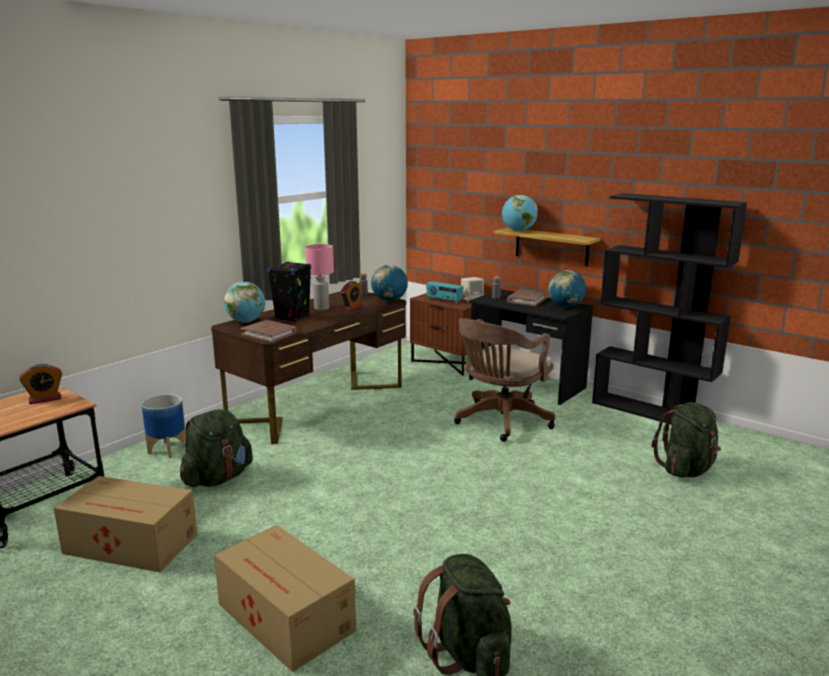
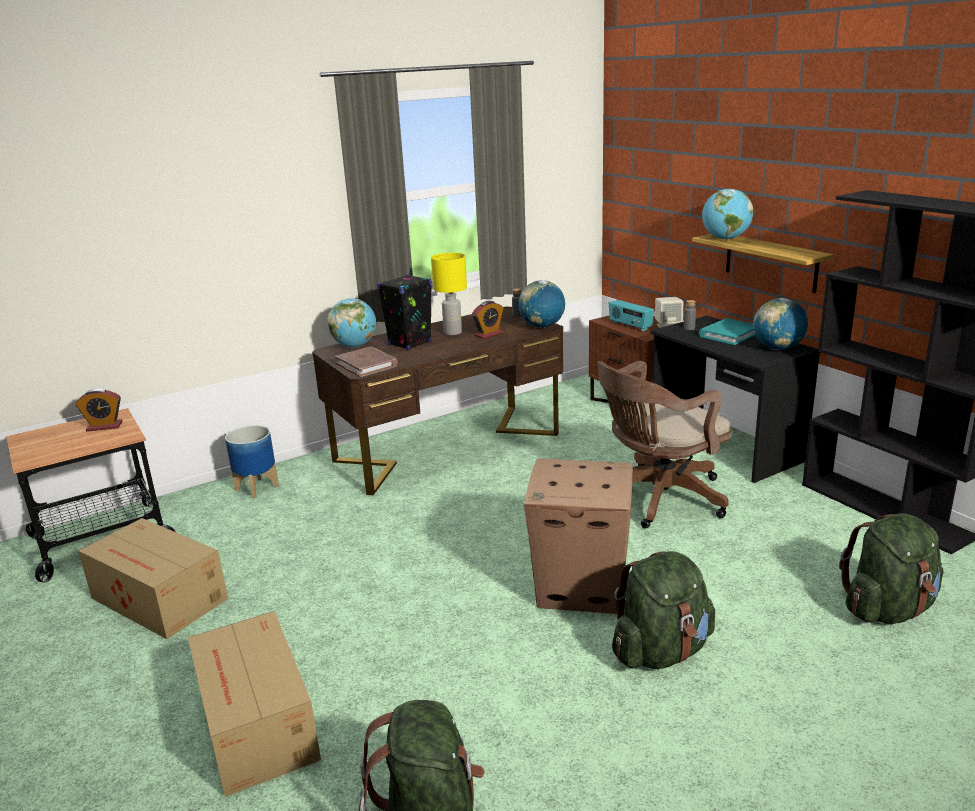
camera: 20 degrees right, 5 degrees up
green backpack [180,409,253,487] -> green backpack moved to [612,551,715,669]
pink table lamp [305,244,334,310] -> yellow table lamp [431,253,467,335]
brown book [507,289,547,306] -> turquoise book [699,318,756,345]
none -> cardboard box [524,458,633,614]

